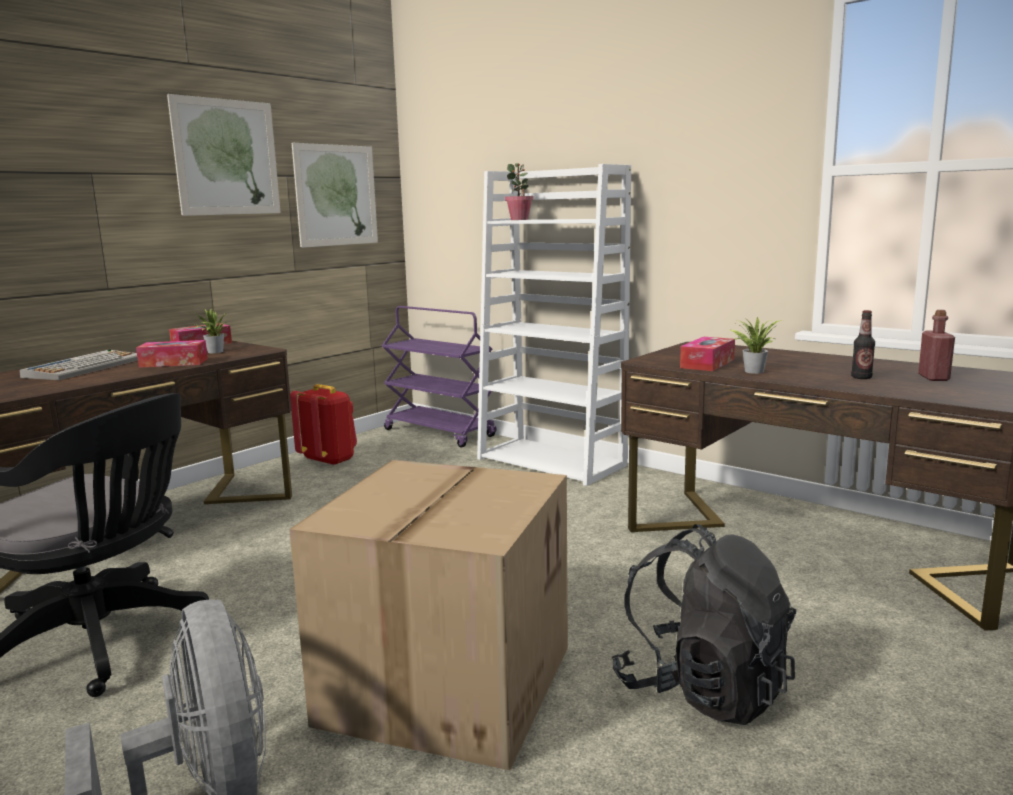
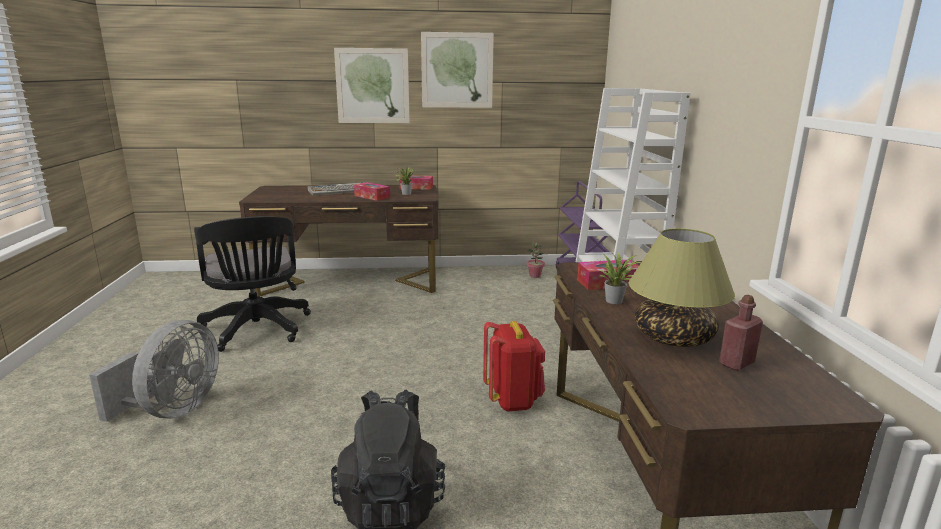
camera: 45 degrees right, 5 degrees up
cardboard box [289,460,568,770] -> none
red backpack [290,384,357,466] -> red backpack moved to [483,321,545,411]
picture [292,143,378,248] -> picture moved to [334,48,410,123]
potted plant [505,163,533,220] -> potted plant moved to [527,242,545,278]
bottle [851,310,875,379] -> table lamp [629,228,735,347]

